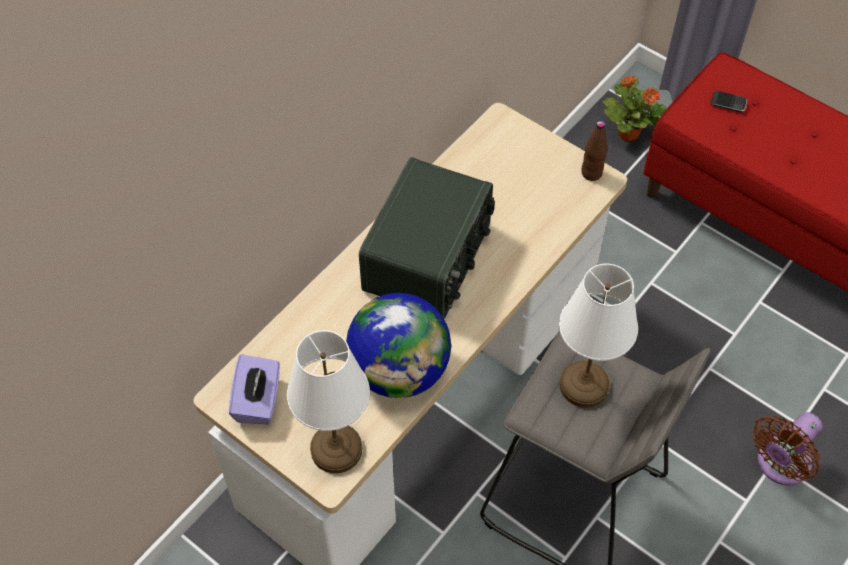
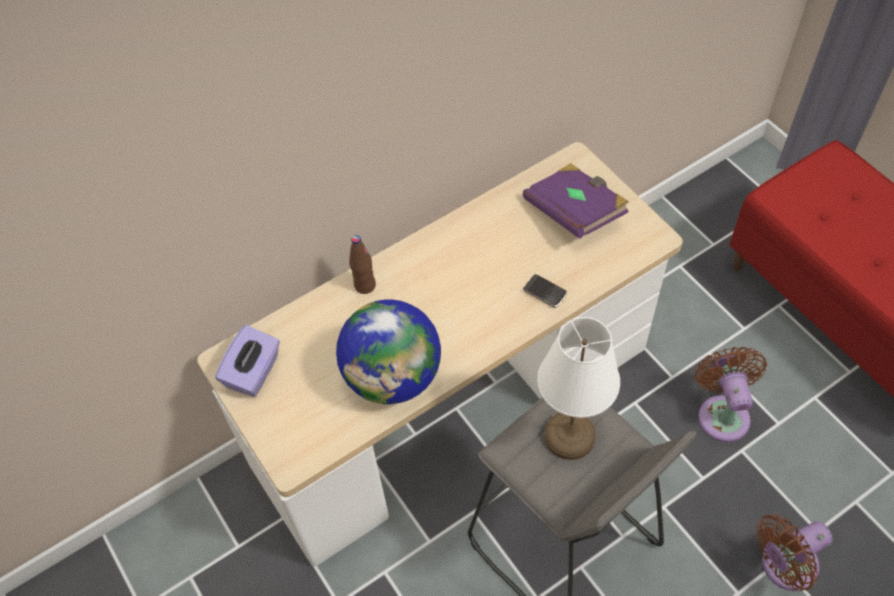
camera: 20 degrees right, 0 degrees up
white table lamp [287,330,370,473] -> none
radio [359,157,495,319] -> none
brown bottle [582,121,608,181] -> brown bottle moved to [349,235,376,294]
potted plant [602,76,667,141] -> none
phone [710,91,747,112] -> phone moved to [523,274,567,308]
none -> purple book [523,163,629,239]
none -> brown fan [694,347,767,442]

